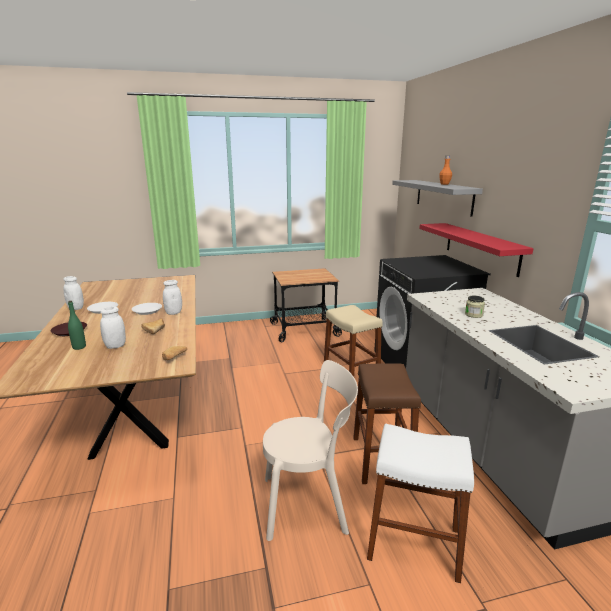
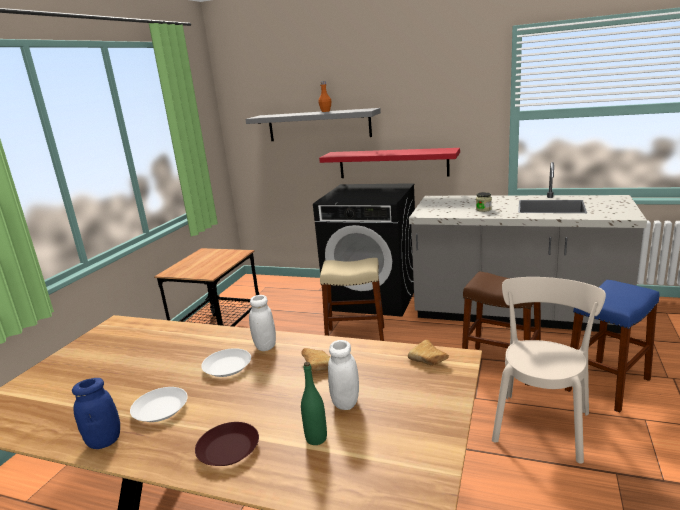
camera: 55 degrees left, 0 degrees up
white jar [63,276,84,310] -> blue jar [72,378,120,449]
white stool [367,424,474,583] -> blue stool [565,280,659,412]

